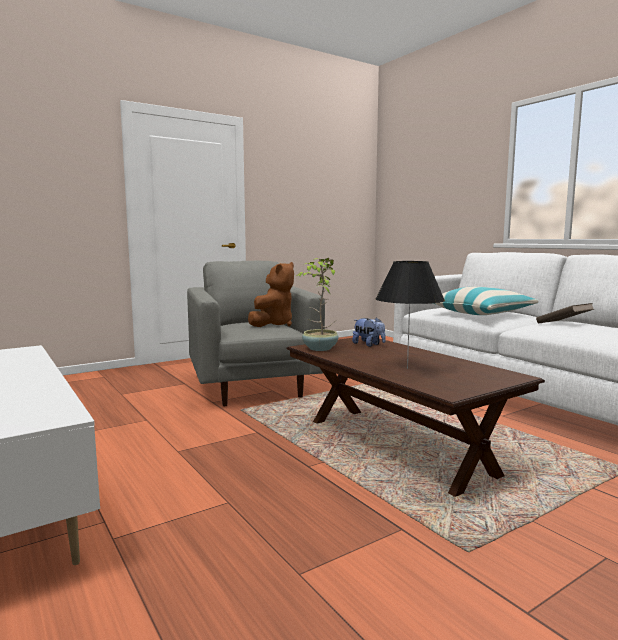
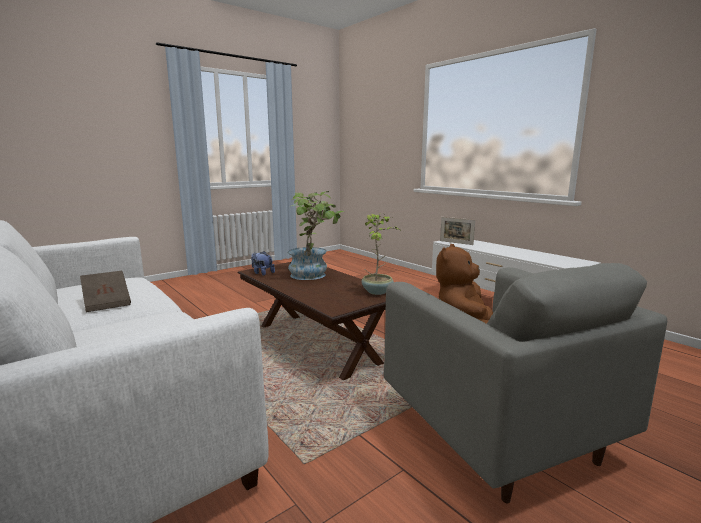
camera: 175 degrees right, 5 degrees up
plush toy [352,317,386,347] -> plush toy moved to [251,251,275,276]
black table lamp [376,261,445,369] -> potted plant [288,191,346,280]
pillow [433,287,538,315] -> none
none -> picture frame [440,217,475,245]

